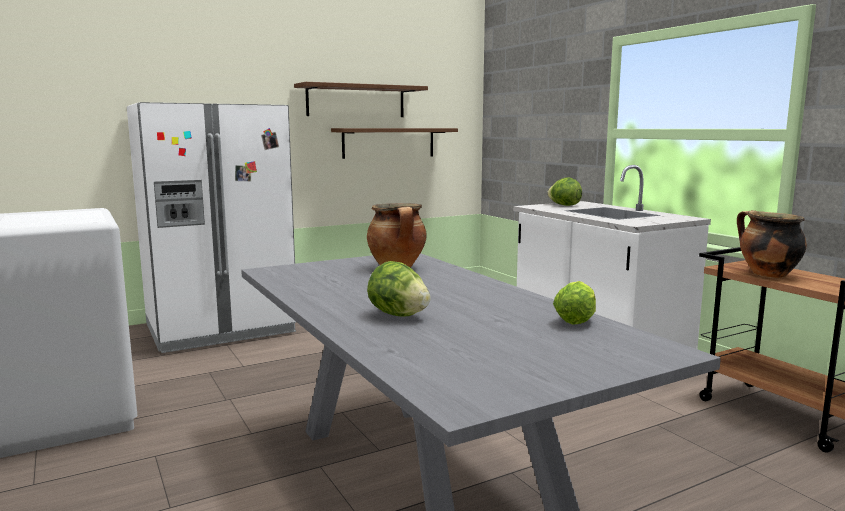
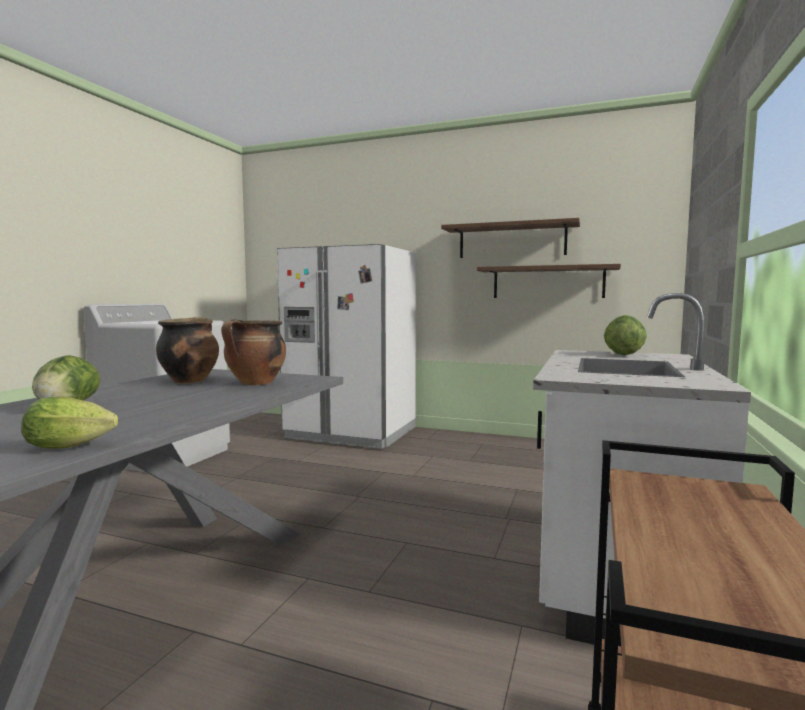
camera: 50 degrees right, 5 degrees down
cooking pot [737,210,807,278] -> cooking pot moved to [156,317,219,384]

